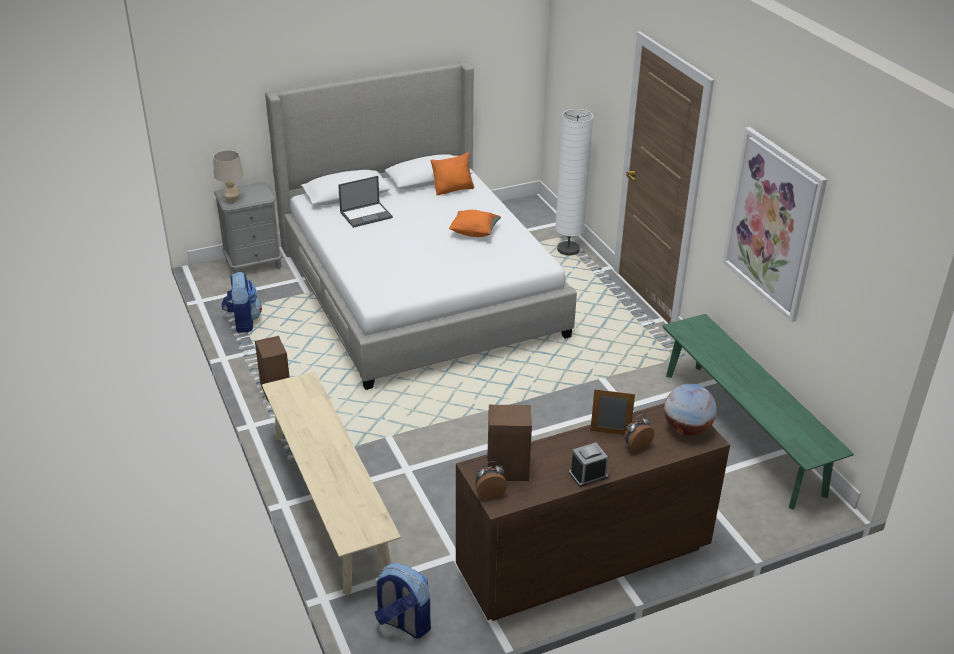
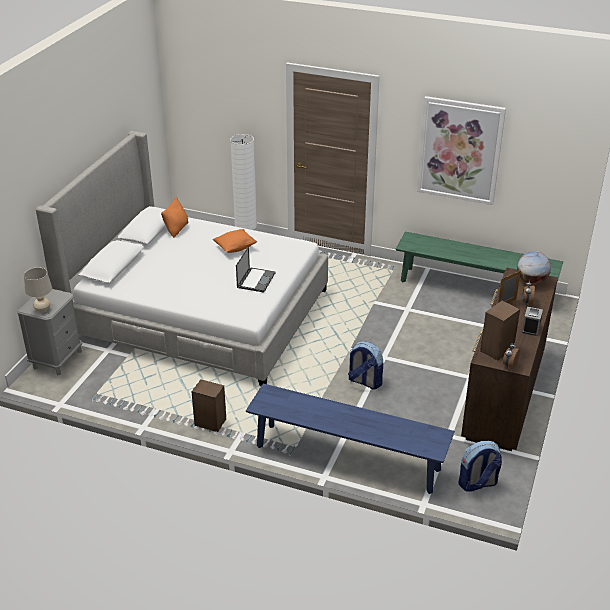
camera: 45 degrees left, 0 degrees up
backpack [222,272,262,333] -> backpack moved to [348,341,383,389]
beige bench [262,371,401,595] -> blue bench [246,383,455,494]
laptop [338,176,393,228] -> laptop moved to [236,246,276,293]

